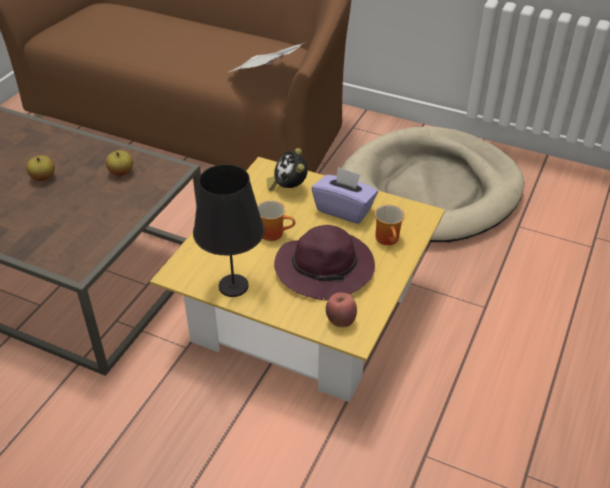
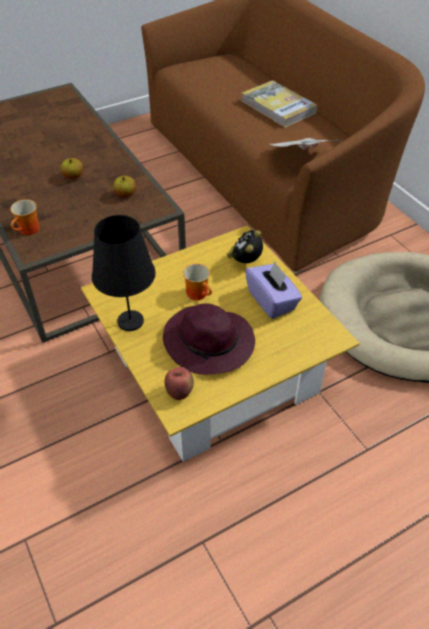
camera: 35 degrees right, 5 degrees up
mug [375,204,405,245] -> mug moved to [10,200,40,235]
none -> book [242,80,317,127]

